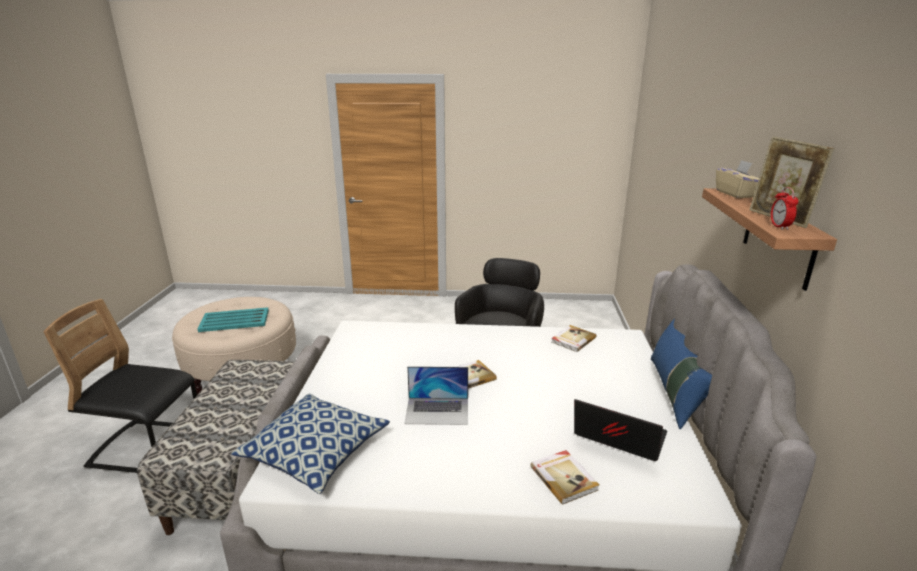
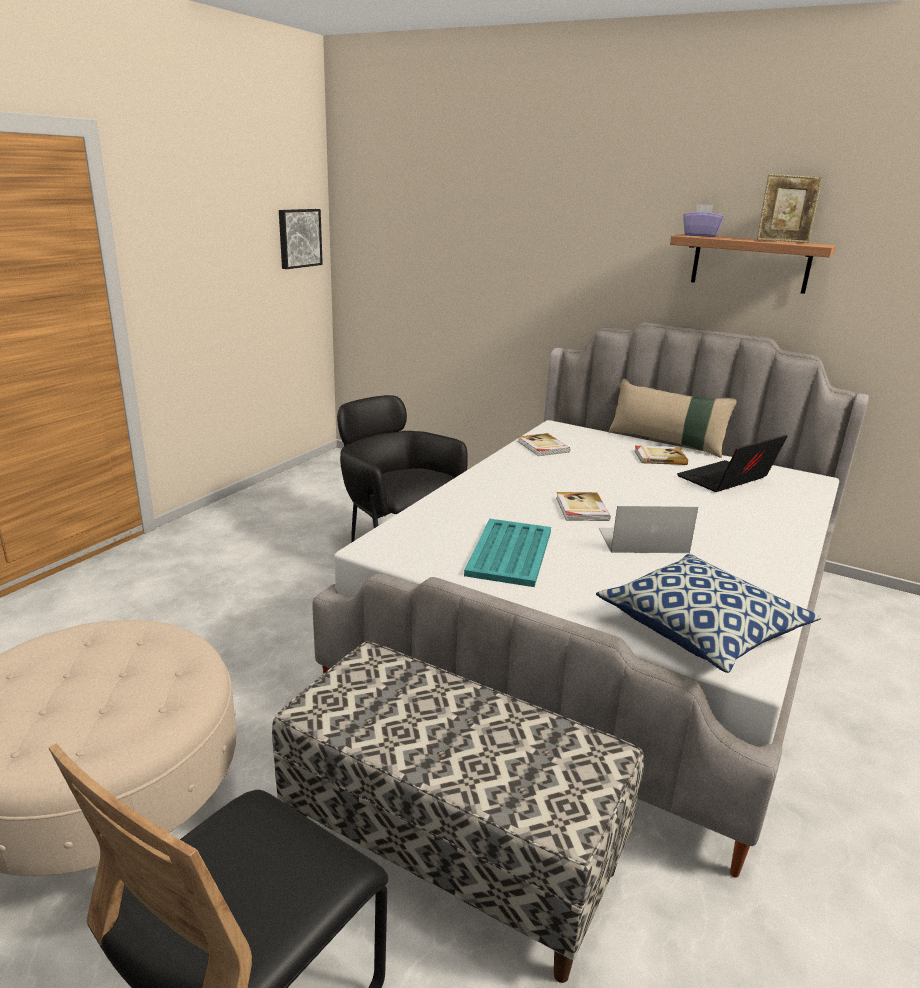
camera: 65 degrees left, 0 degrees up
turquoise tray [198,307,269,332] -> turquoise tray moved to [464,519,551,587]
laptop [404,366,468,425] -> laptop turned 120 degrees counterclockwise [599,506,698,553]
book [530,450,599,505] -> book moved to [634,446,688,465]
blue pillow [651,318,712,429] -> beige pillow [608,378,736,458]
beige tissue box [716,160,759,198] -> purple tissue box [683,204,723,237]
alarm clock [771,187,799,230] -> none
none -> picture [279,209,323,269]

